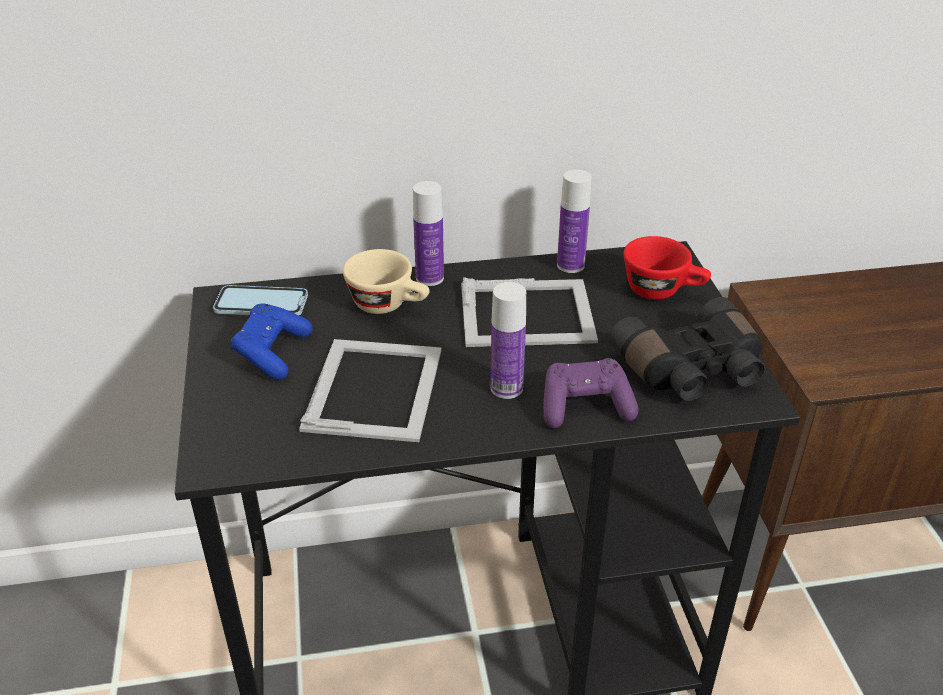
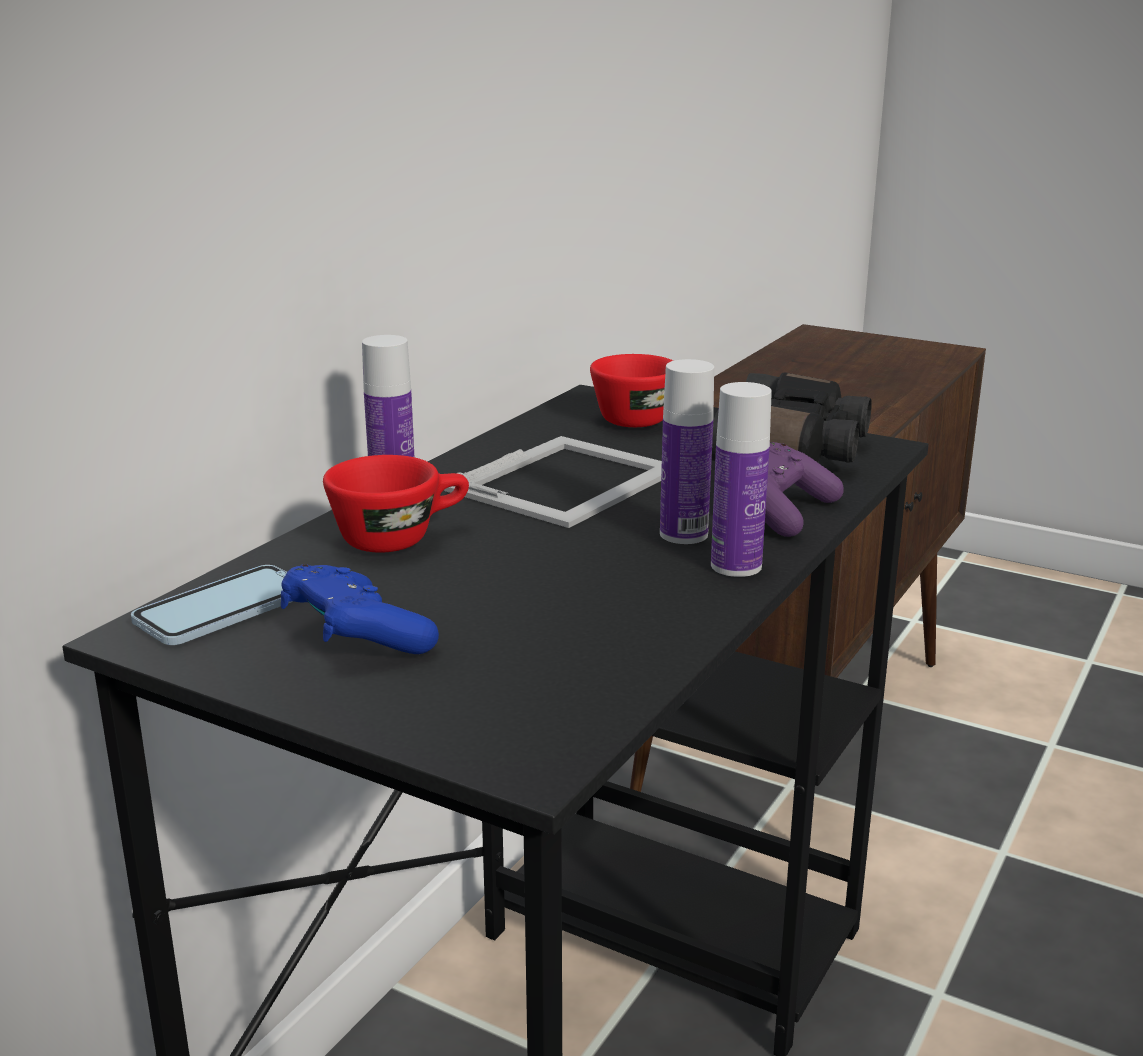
camera: 50 degrees left, 15 degrees down
picture frame [299,339,442,442] -> none
beige cup [343,249,430,314] -> red cup [323,455,469,553]
bottle [557,169,592,273] -> bottle moved to [711,382,772,577]

